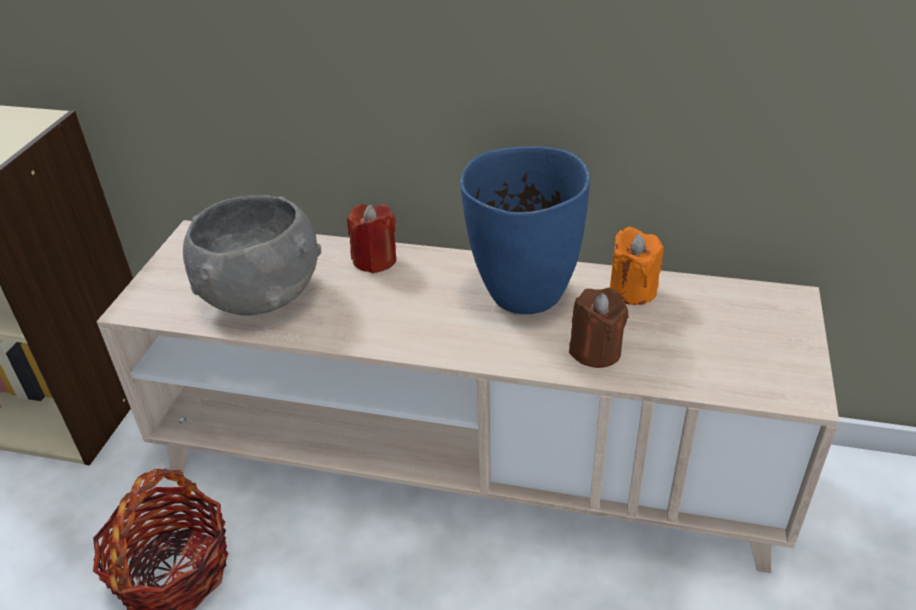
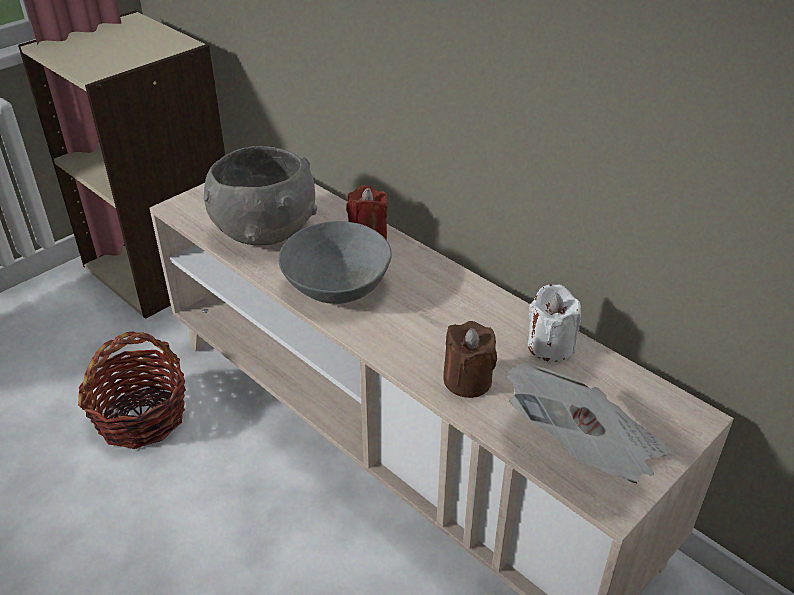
camera: 30 degrees right, 0 degrees up
blue vase [460,146,590,314] -> none
orange candle [610,227,664,305] -> white candle [528,284,581,362]
none -> grey bowl [279,221,392,304]
none -> newspaper [507,363,672,484]

